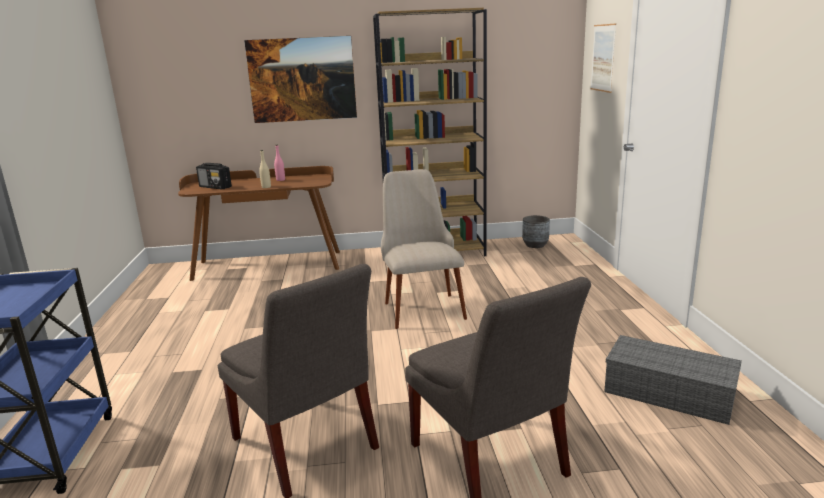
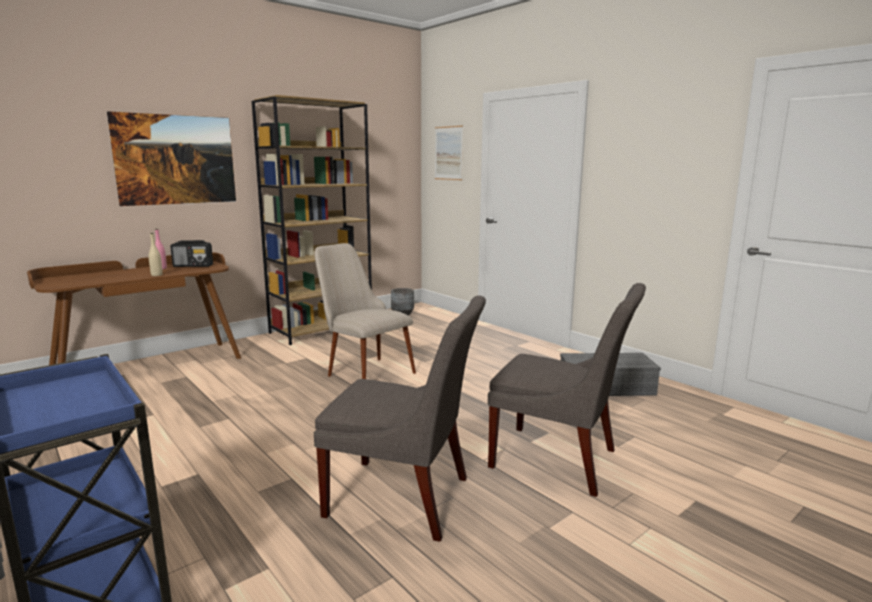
camera: 35 degrees left, 5 degrees down
radio [196,163,232,190] -> radio moved to [170,240,213,267]

